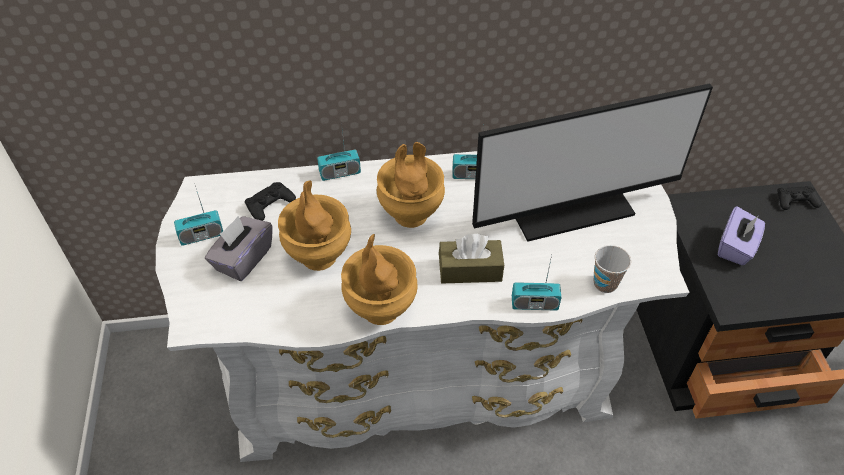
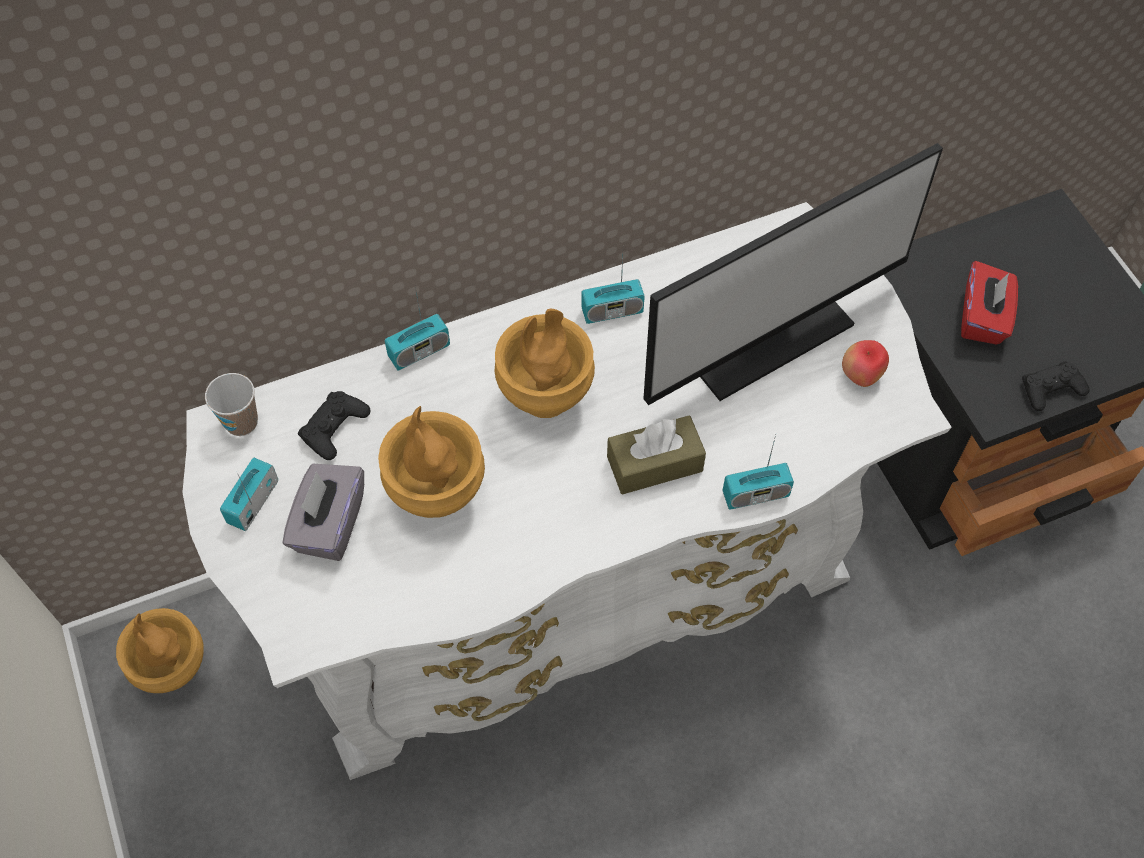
camera: 15 degrees left, 10 degrees up
radio [174,183,223,246] -> radio turned 150 degrees clockwise [220,458,278,531]
brown vase [341,234,418,325] -> brown vase moved to [116,608,204,693]
cup [593,245,631,293] -> cup moved to [205,373,258,436]
purple tissue box [718,206,765,265] -> red tissue box [961,261,1018,344]
black game controller [777,186,822,210] -> black game controller moved to [1022,361,1090,411]
none -> apple [842,340,889,387]

